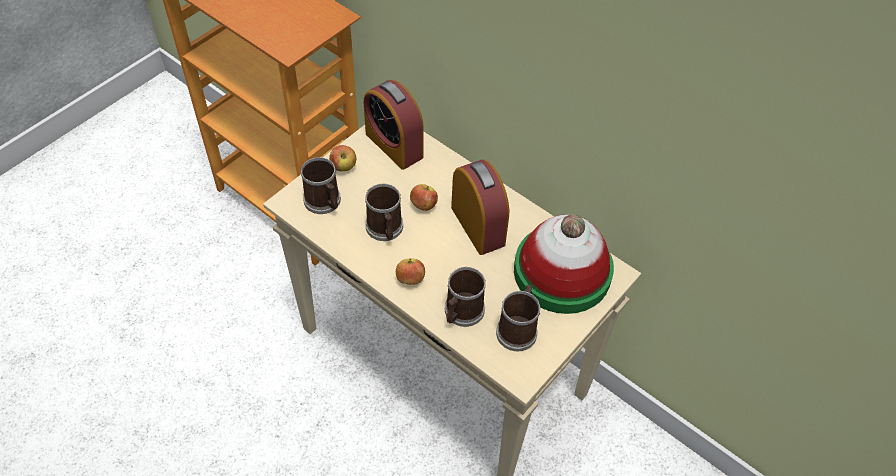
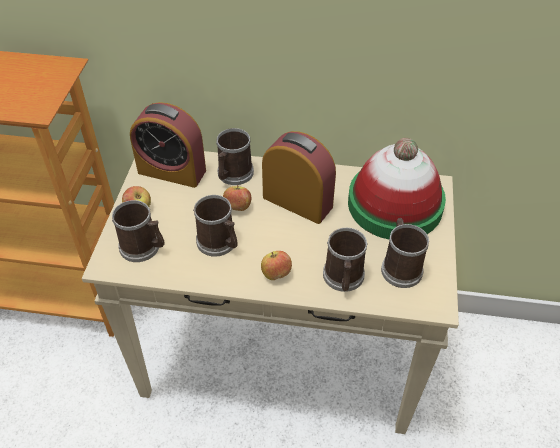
camera: 30 degrees left, 5 degrees down
none -> mug [216,128,254,185]

